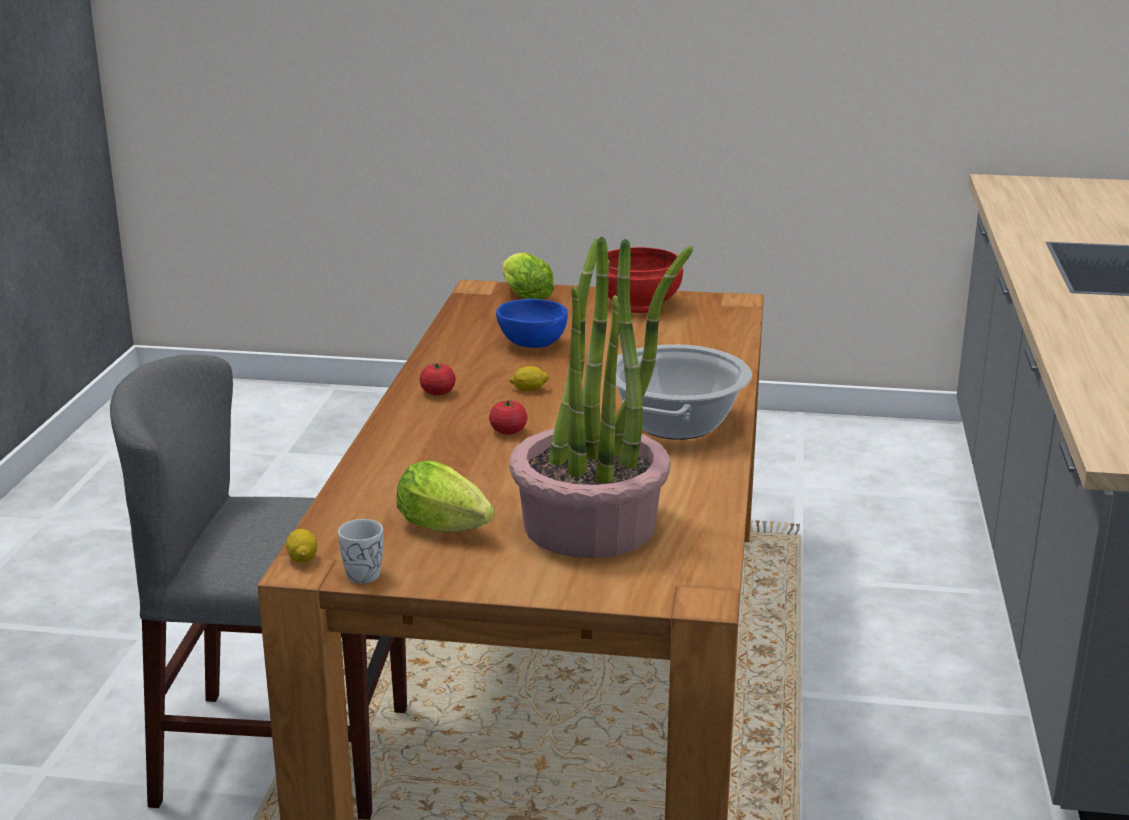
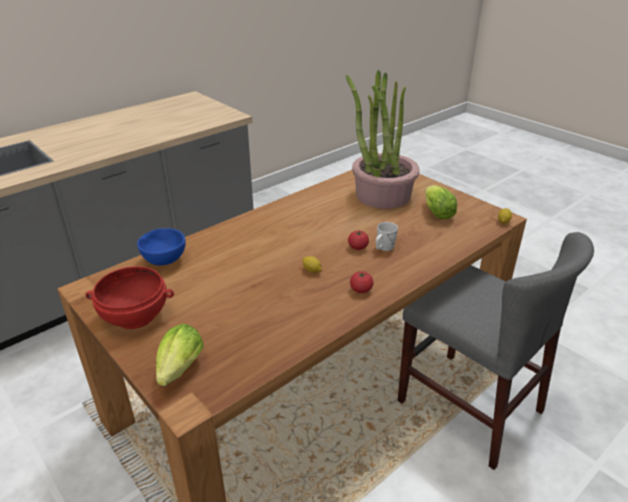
camera: 140 degrees left, 10 degrees up
white mug [338,519,383,584] -> white mug moved to [376,222,398,251]
blue bowl [496,299,568,348] -> blue bowl moved to [137,228,186,265]
cooking pot [616,344,752,440] -> none

